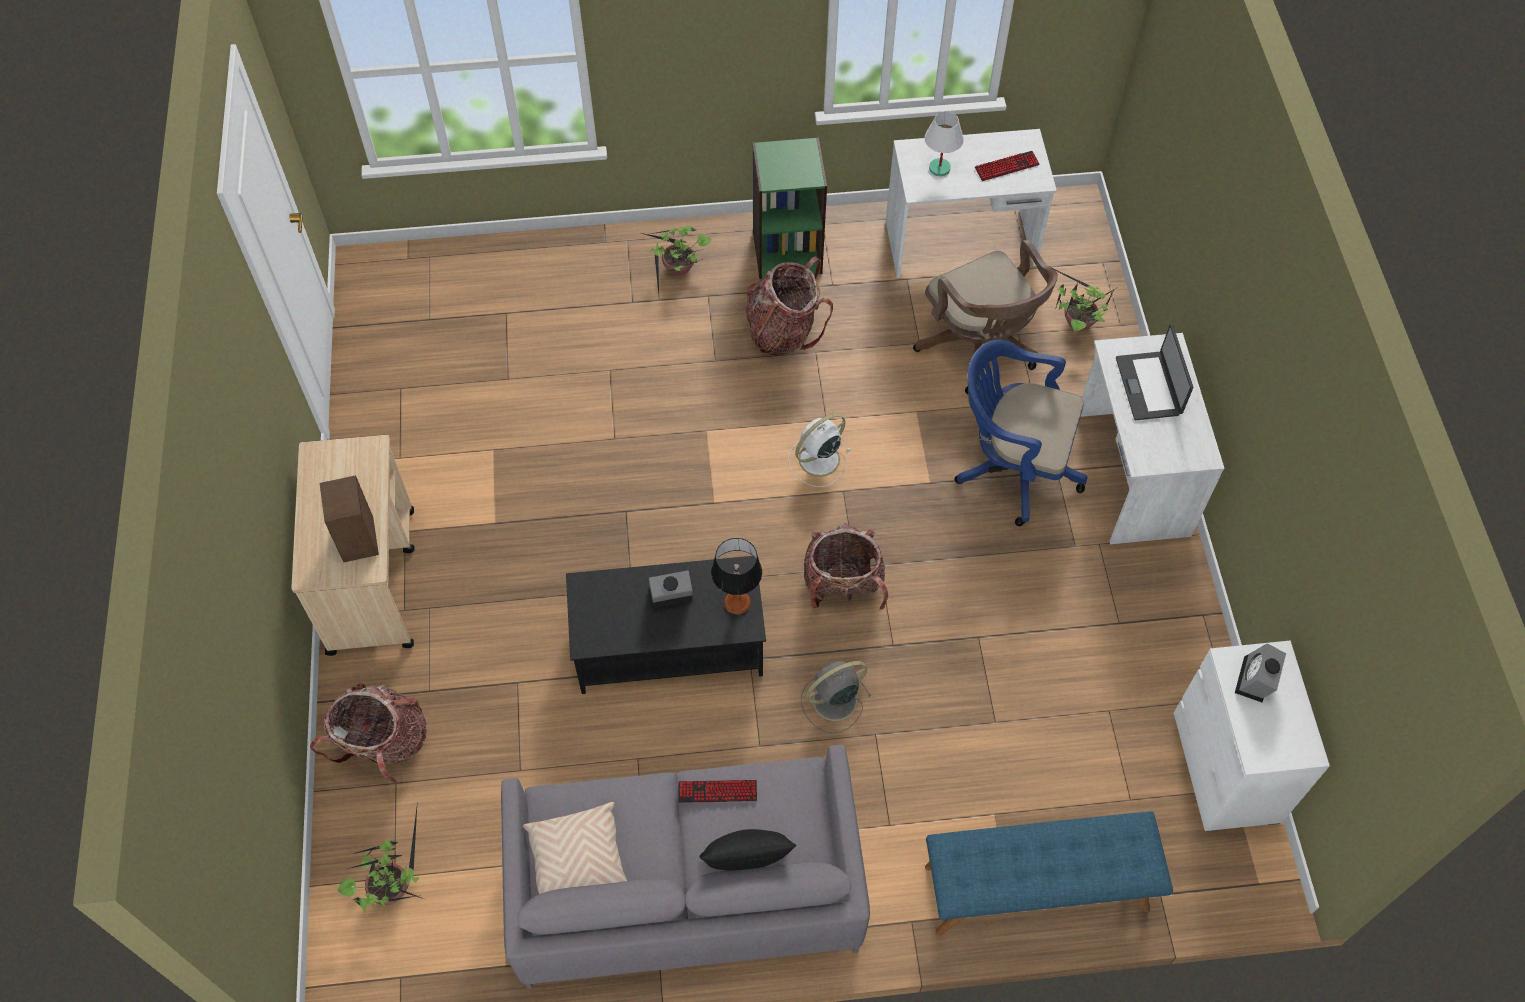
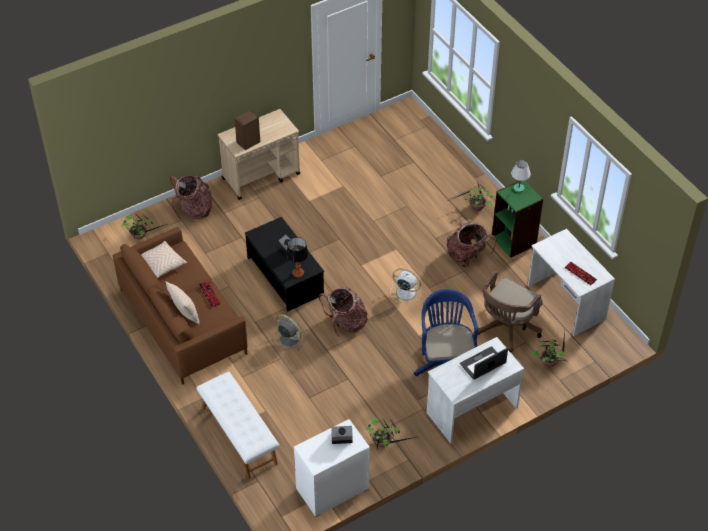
camera: 65 degrees right, 10 degrees down
grey sofa [501,745,870,989] -> brown sofa [113,227,248,385]
black pillow [699,829,796,871] -> beige pillow [165,281,200,324]
white table lamp [924,111,964,176] -> white table lamp moved to [511,160,531,193]
blue bench [925,811,1173,935] -> white bench [196,372,279,479]
none -> potted plant [366,418,420,448]

